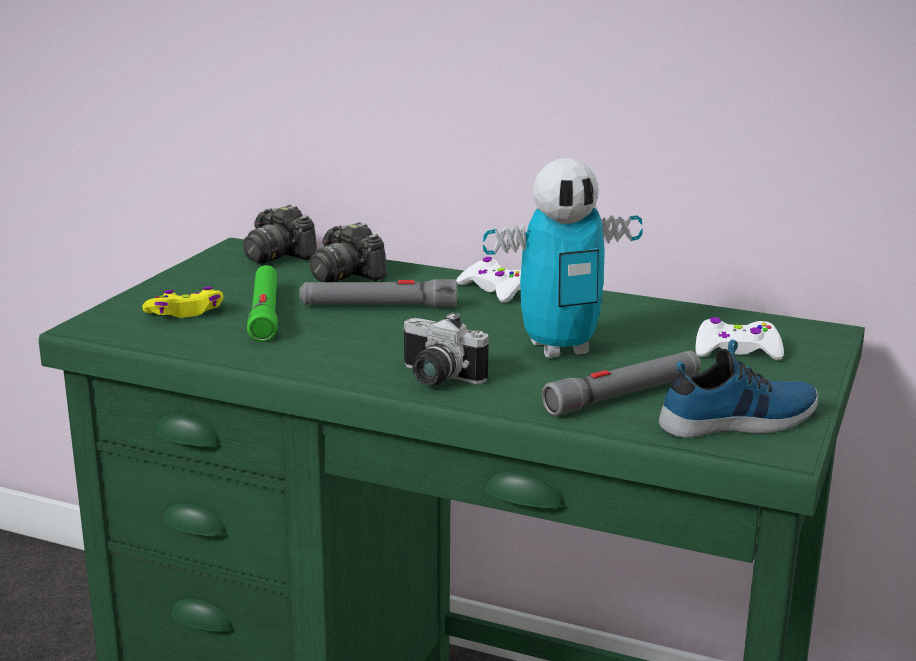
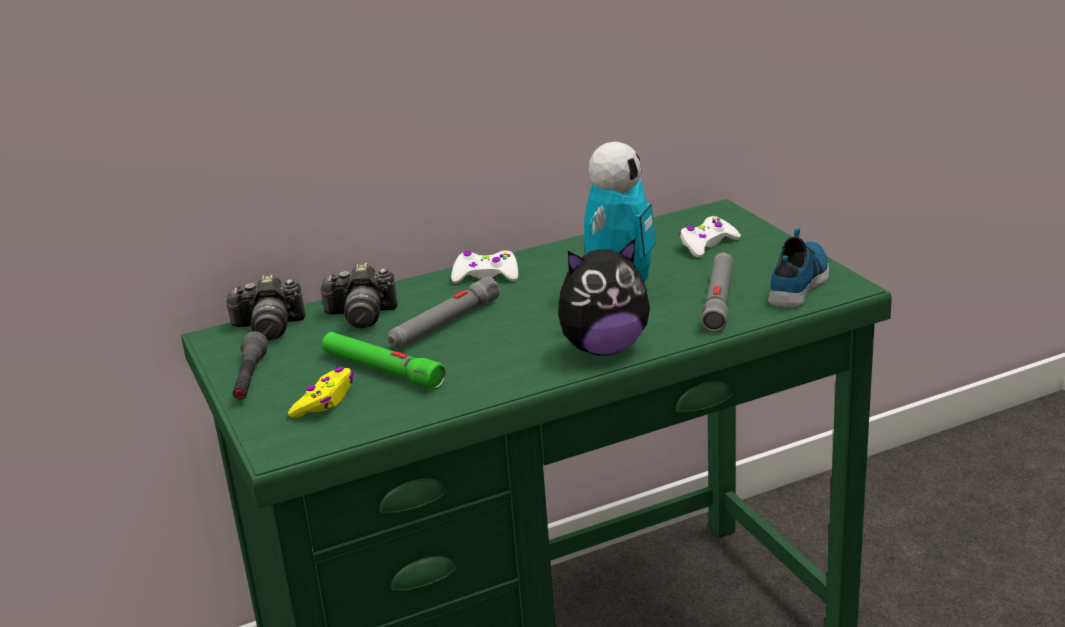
camera: 45 degrees left, 5 degrees up
camera [403,312,489,386] -> plush toy [558,239,650,356]
none -> grey flashlight [233,331,268,400]

